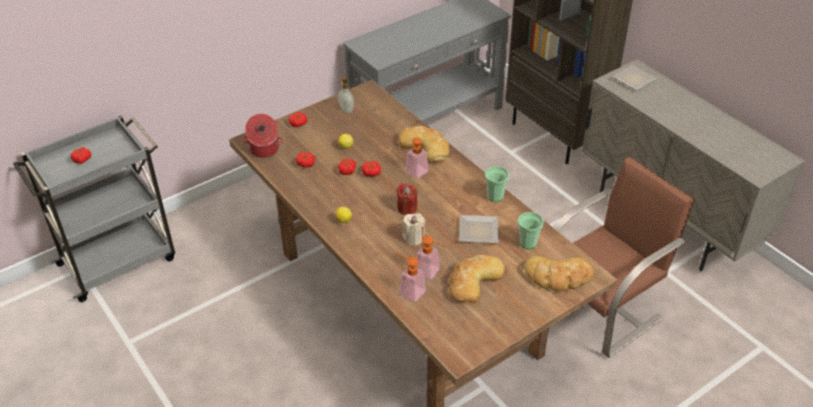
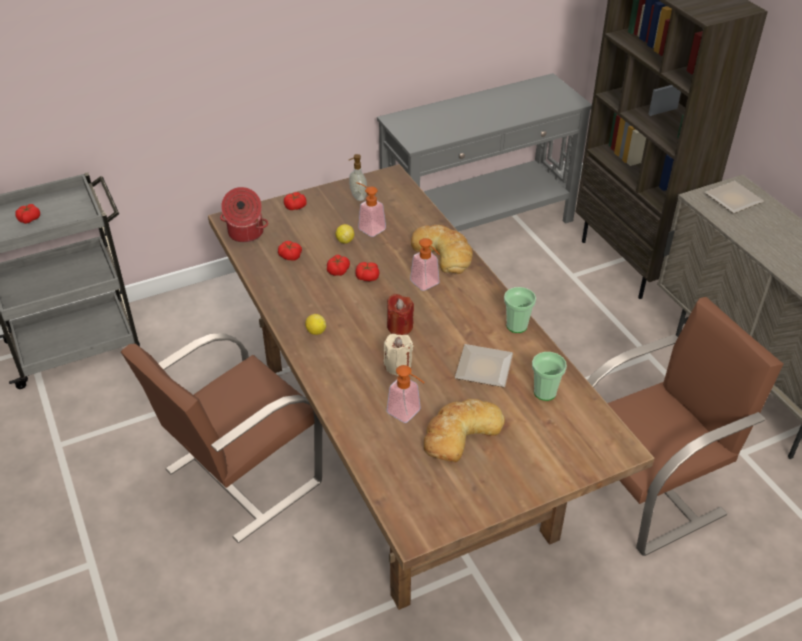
camera: 10 degrees right, 0 degrees up
soap dispenser [396,254,426,302] -> soap dispenser moved to [357,182,386,237]
bread [524,256,594,291] -> none
none -> brown chair [121,333,322,543]

